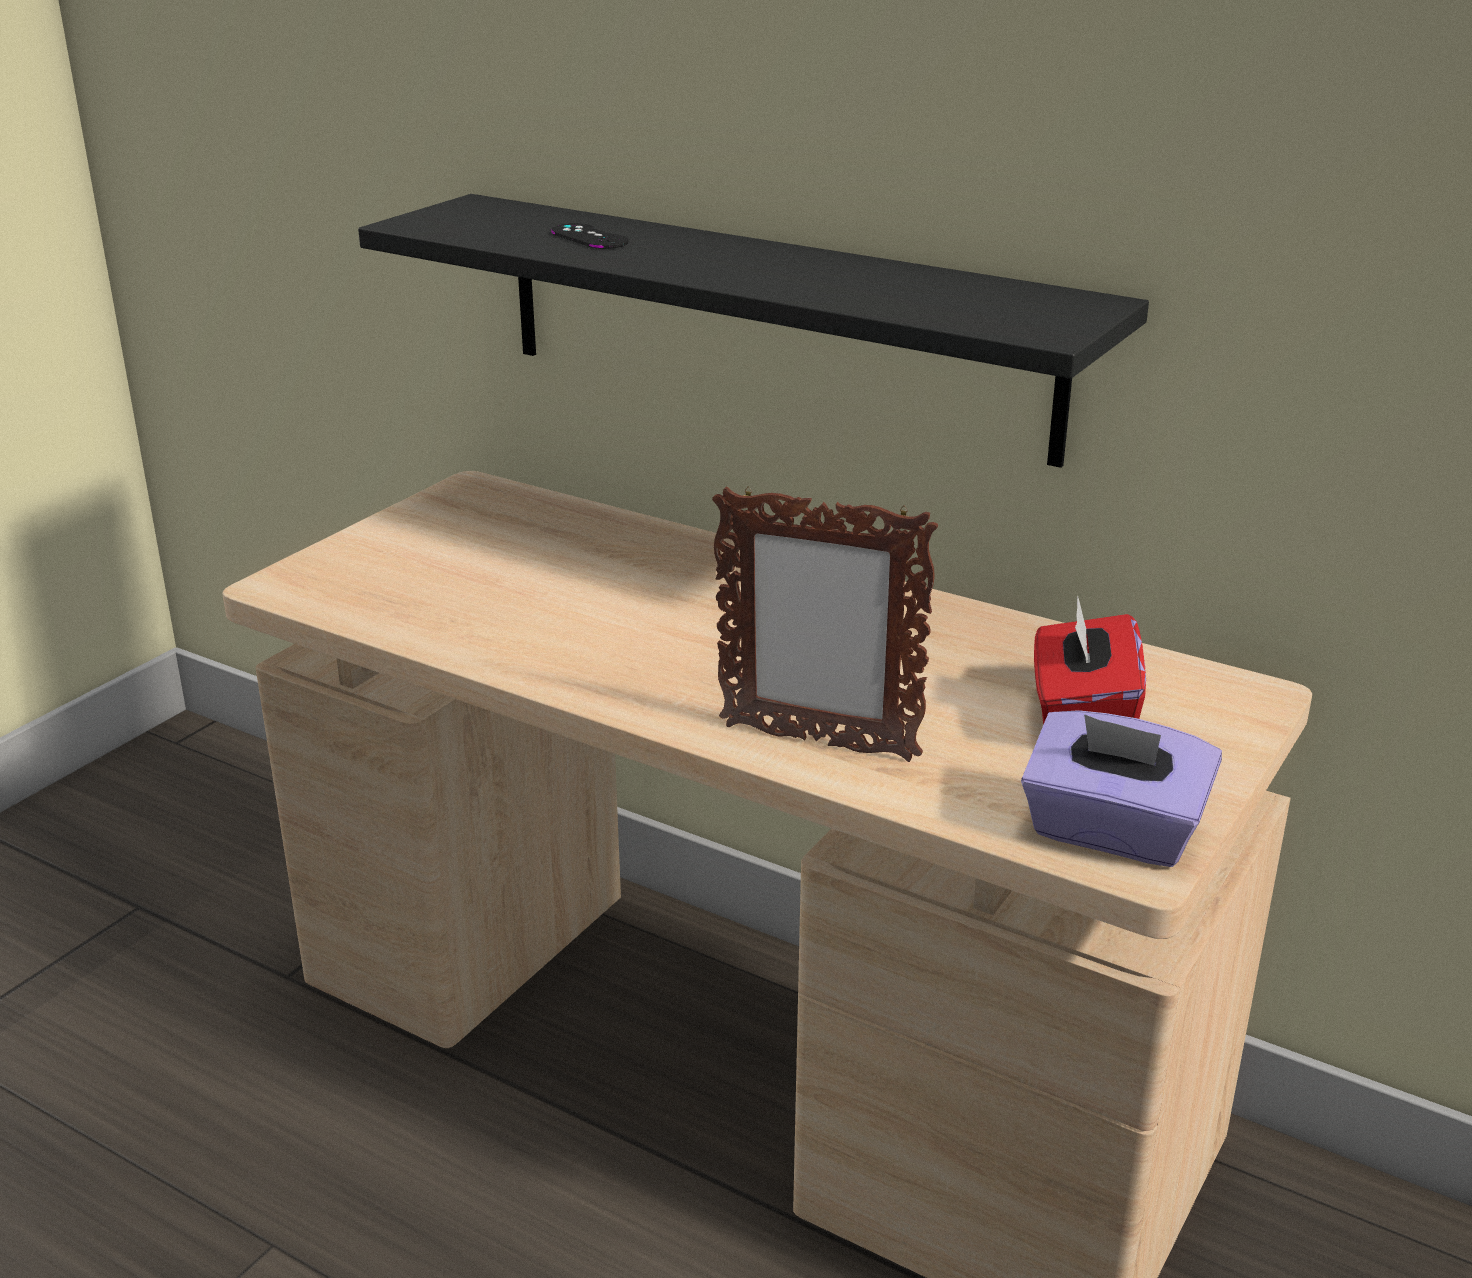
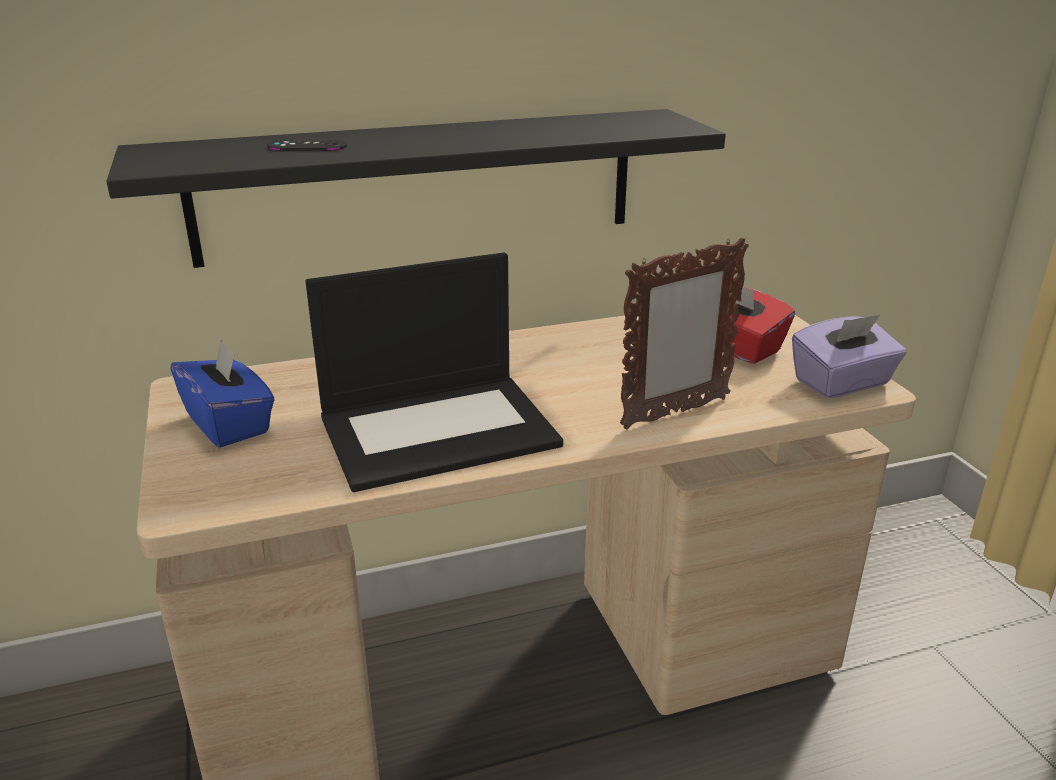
camera: 50 degrees left, 0 degrees up
none -> blue tissue box [170,340,275,448]
none -> laptop [305,252,563,492]

